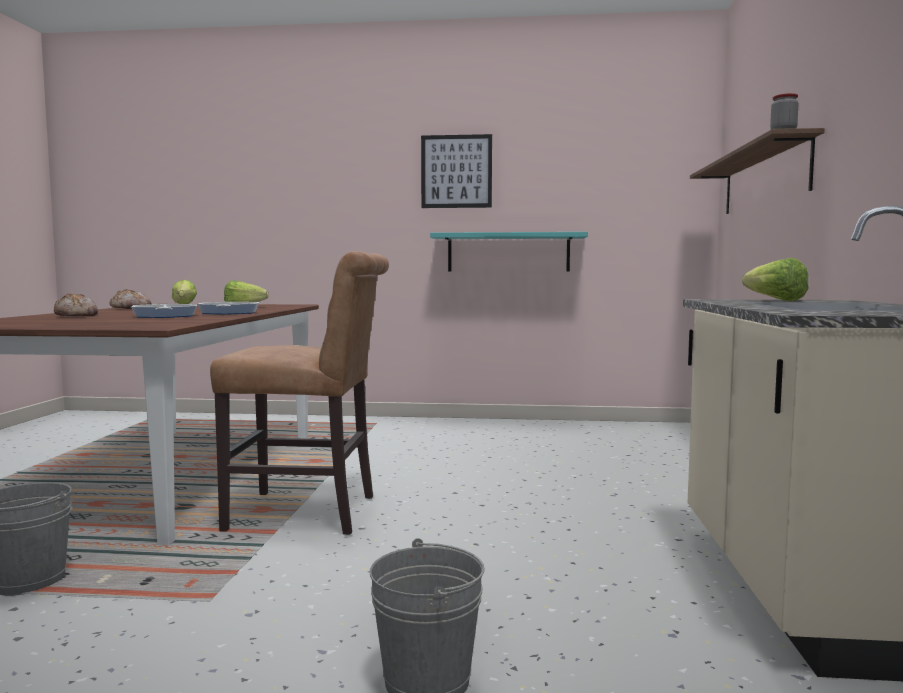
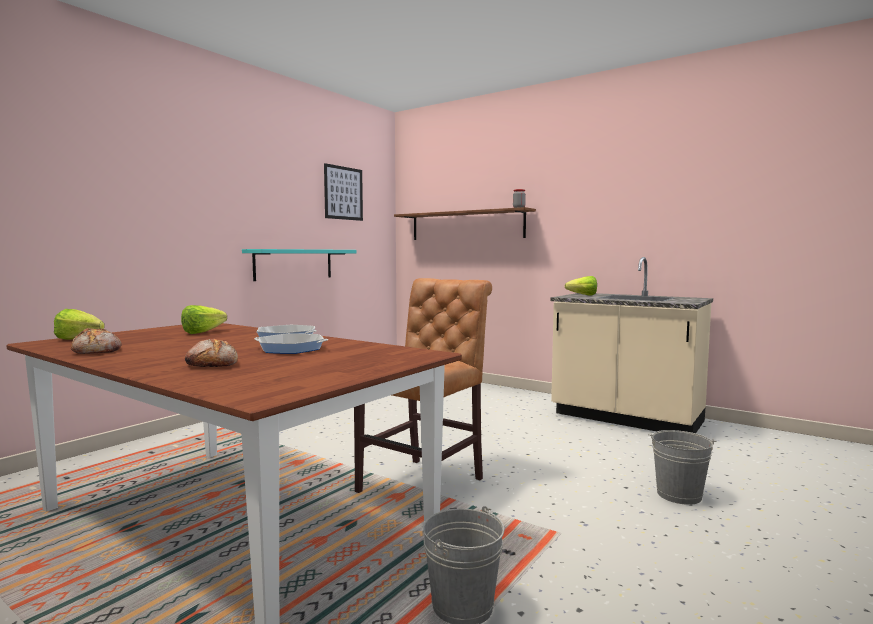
camera: 60 degrees left, 0 degrees up
picture [421,134,492,208] -> picture moved to [324,163,363,221]

